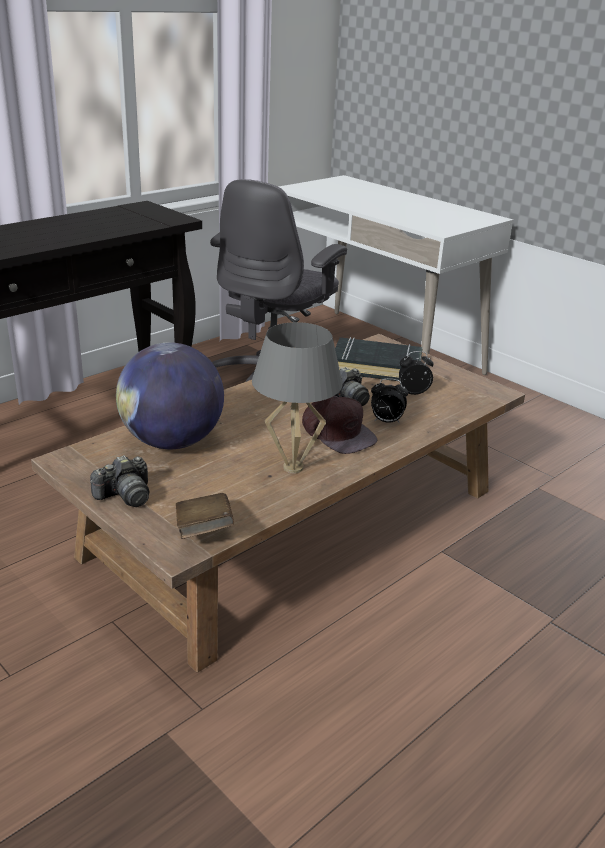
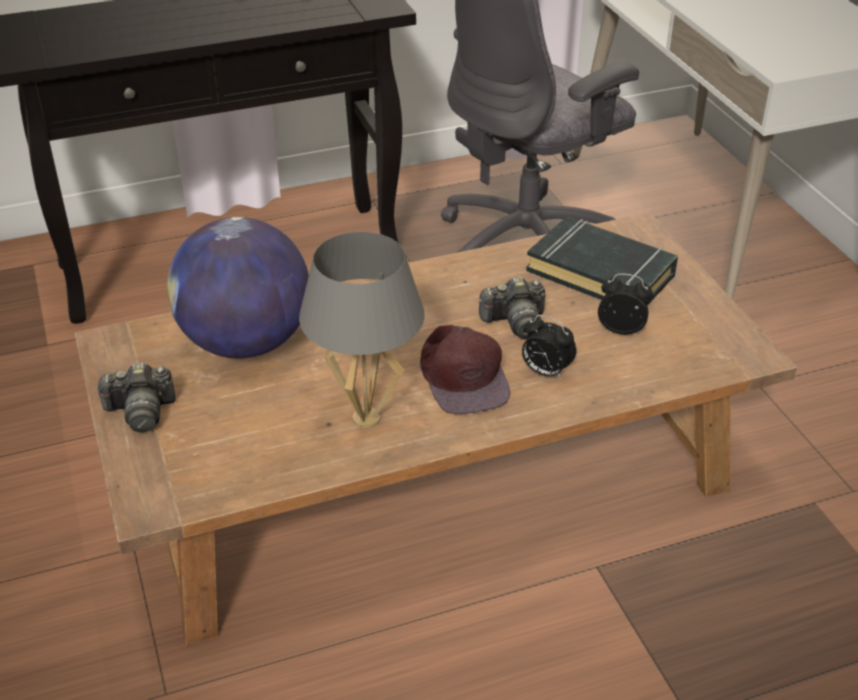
camera: 25 degrees right, 10 degrees up
brown book [176,493,234,539] -> none

